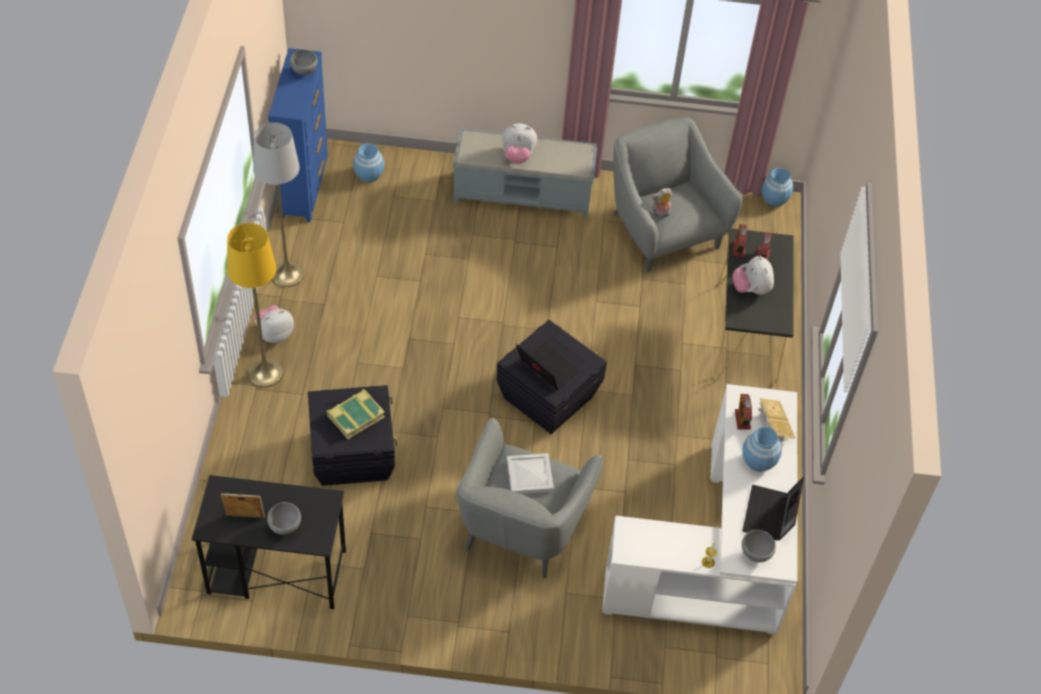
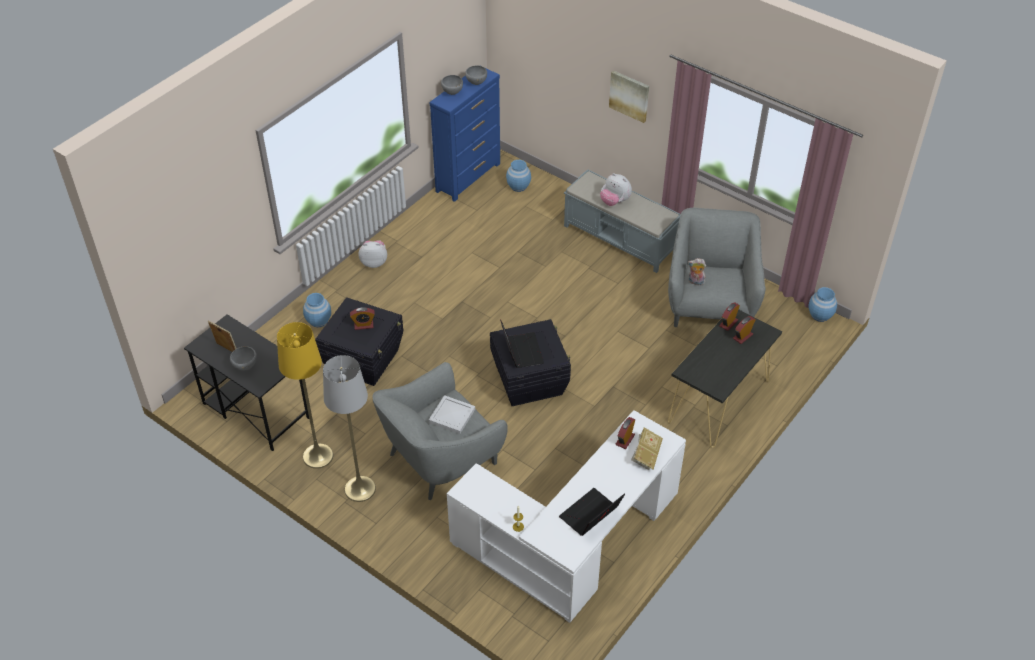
camera: 35 degrees right, 5 degrees down
yellow floor lamp [227,223,283,387] -> yellow floor lamp moved to [277,322,333,469]
grey floor lamp [253,122,304,287] -> grey floor lamp moved to [323,355,376,502]
book [326,389,385,439] -> alarm clock [350,308,375,330]
plush toy [732,256,774,295] -> none
blue vase [742,427,782,472] -> blue vase moved to [303,293,331,327]
grey bowl [742,530,776,562] -> grey bowl moved to [441,75,463,95]
none -> picture [609,70,649,123]

